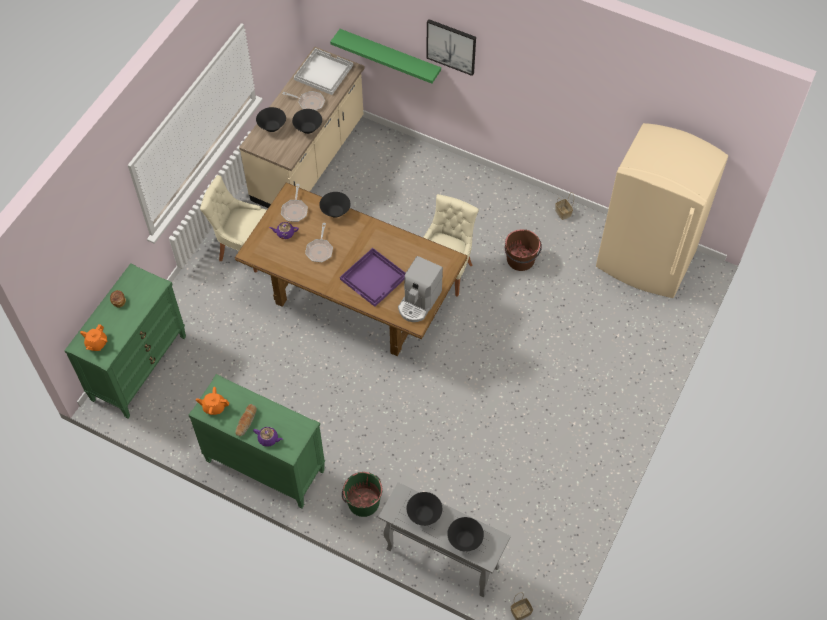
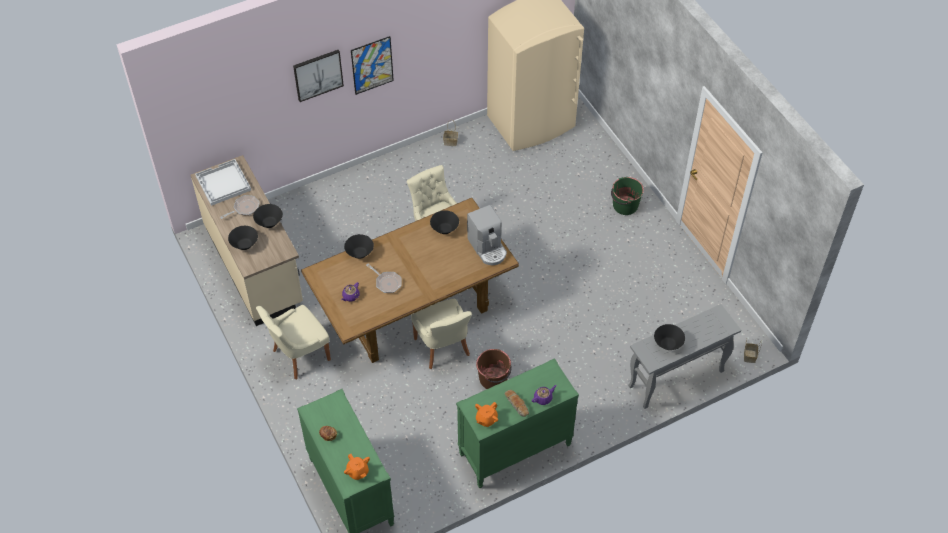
camera: 55 degrees left, 5 degrees down
frying pan [281,184,308,222] -> none
green shelf [330,29,441,84] -> none
purple tray [340,248,405,307] -> none
green bucket [342,472,383,517] -> green bucket moved to [611,177,644,215]
black bowl [447,517,484,552] -> black bowl moved to [430,210,459,234]
brown bucket [505,229,542,271] -> brown bucket moved to [476,349,512,389]
none -> picture [351,36,394,95]
none -> beige chair [411,299,472,369]

